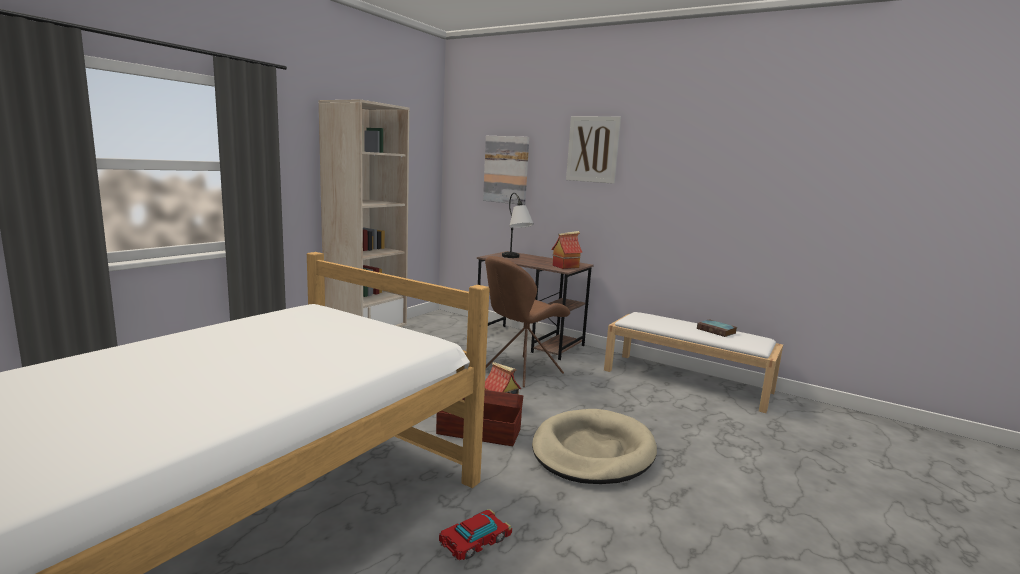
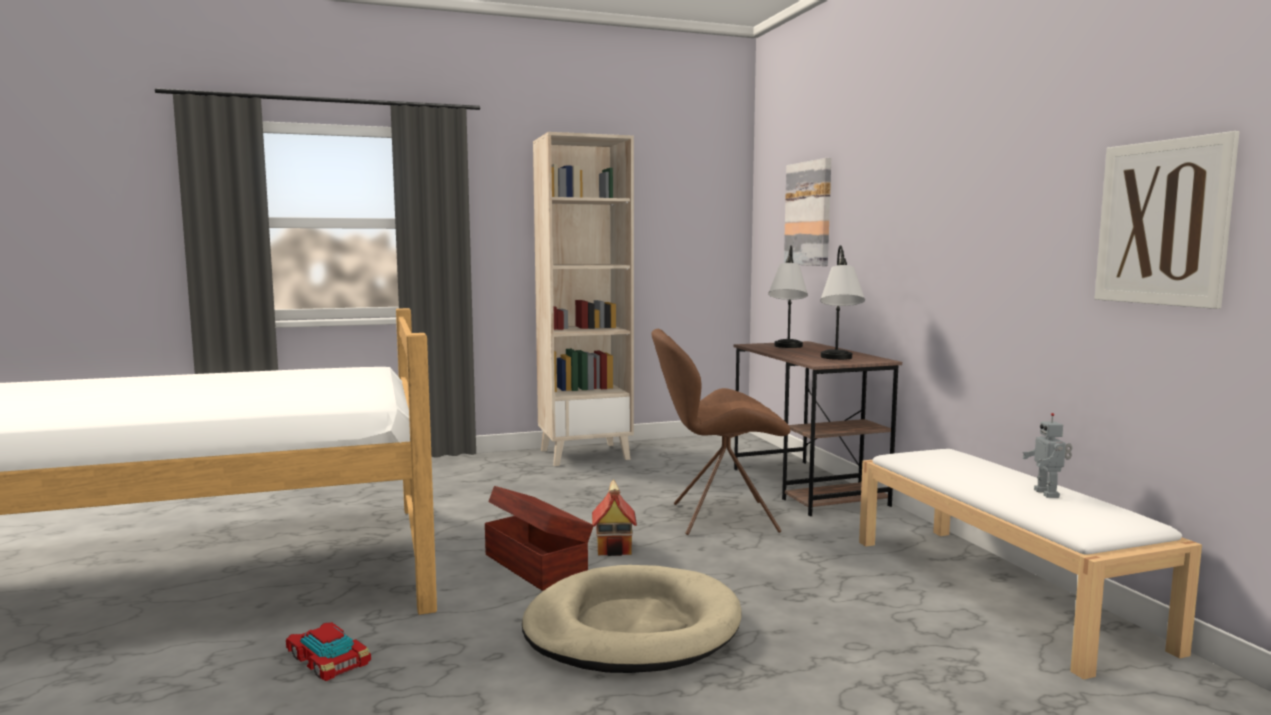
camera: 40 degrees right, 5 degrees down
toy car [439,509,512,561] -> toy car turned 45 degrees clockwise [286,622,371,681]
toy house [551,231,582,269] -> table lamp [820,245,865,360]
picture [566,116,621,184] -> picture moved to [1095,131,1239,309]
book [697,319,737,337] -> toy robot [1022,413,1072,498]

